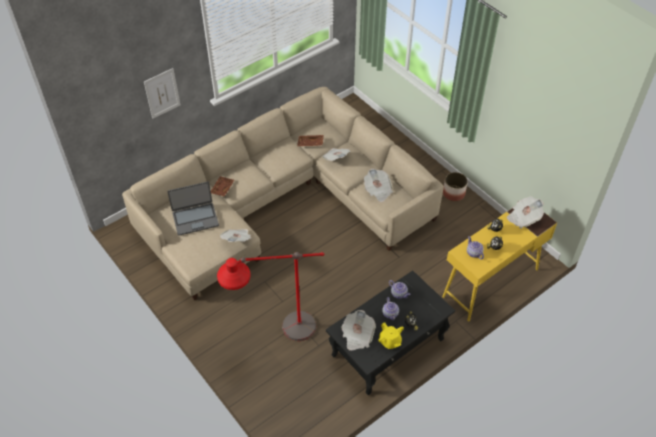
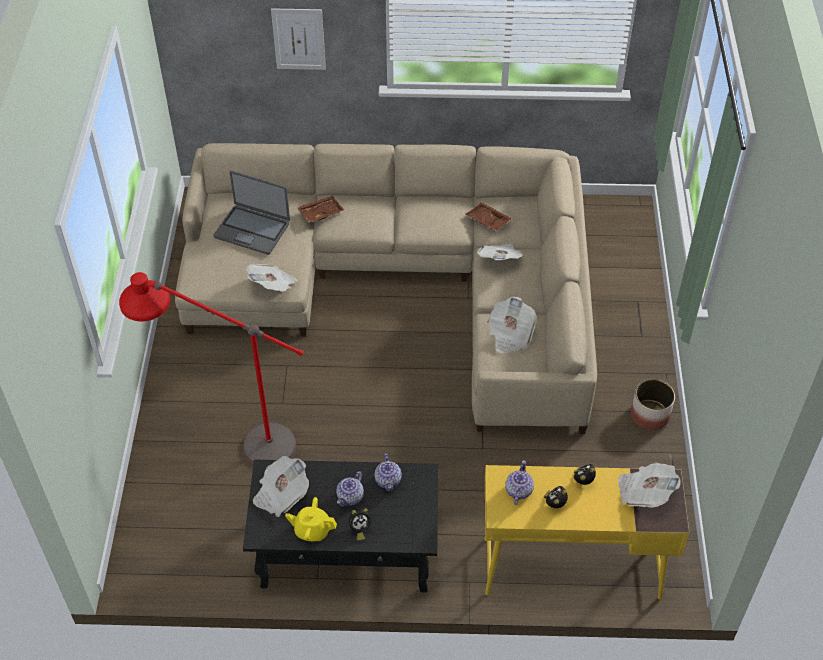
camera: 40 degrees right, 0 degrees up
yellow teapot [378,322,404,349] -> yellow teapot turned 90 degrees clockwise [285,497,337,541]

